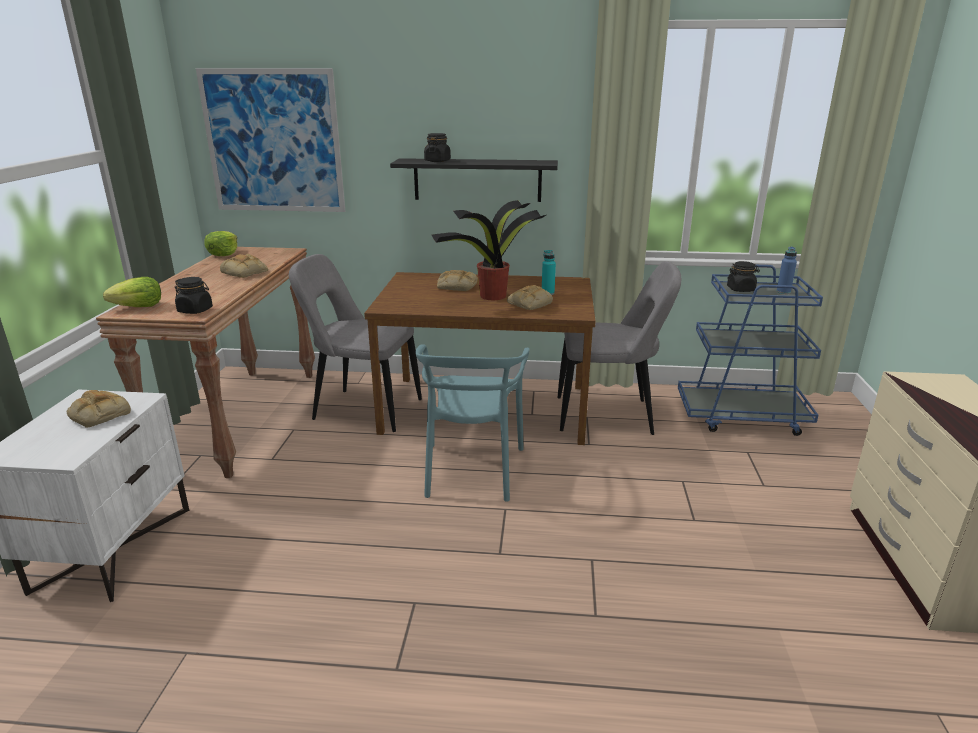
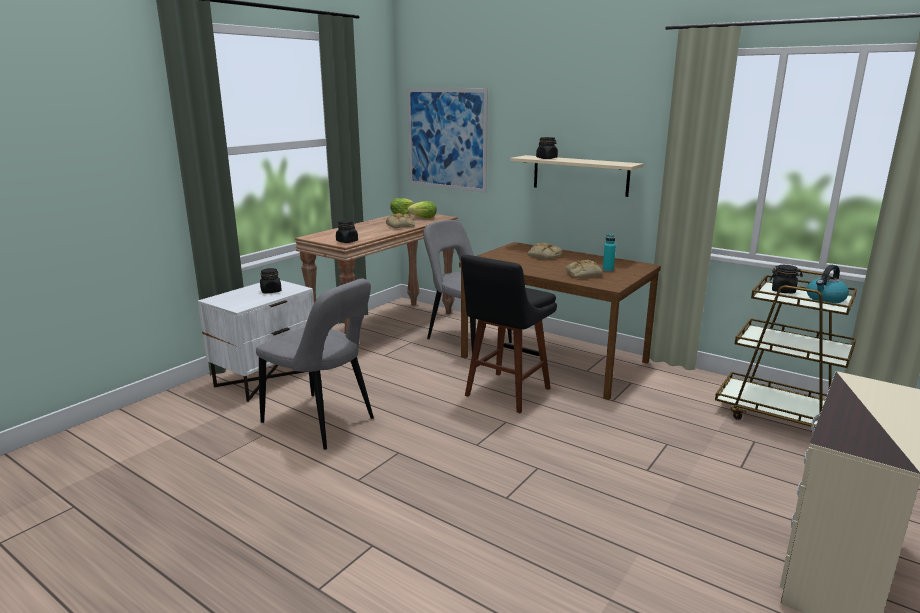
camera: 30 degrees right, 5 degrees down
bread [67,390,131,427] -> black jar [260,268,282,293]
lettuce [103,277,161,307] -> lettuce moved to [408,201,436,218]
black shelf [390,158,558,202] -> beige shelf [510,155,644,197]
turquoise chair [415,344,530,502] -> black stool [461,255,557,413]
potted plant [432,200,546,300] -> none
grey chair [557,261,681,435] -> grey chair moved to [256,278,374,450]
blue cart [678,265,823,436] -> brown cart [715,270,857,427]
blue bottle [777,247,797,294] -> kettle [807,265,849,303]

